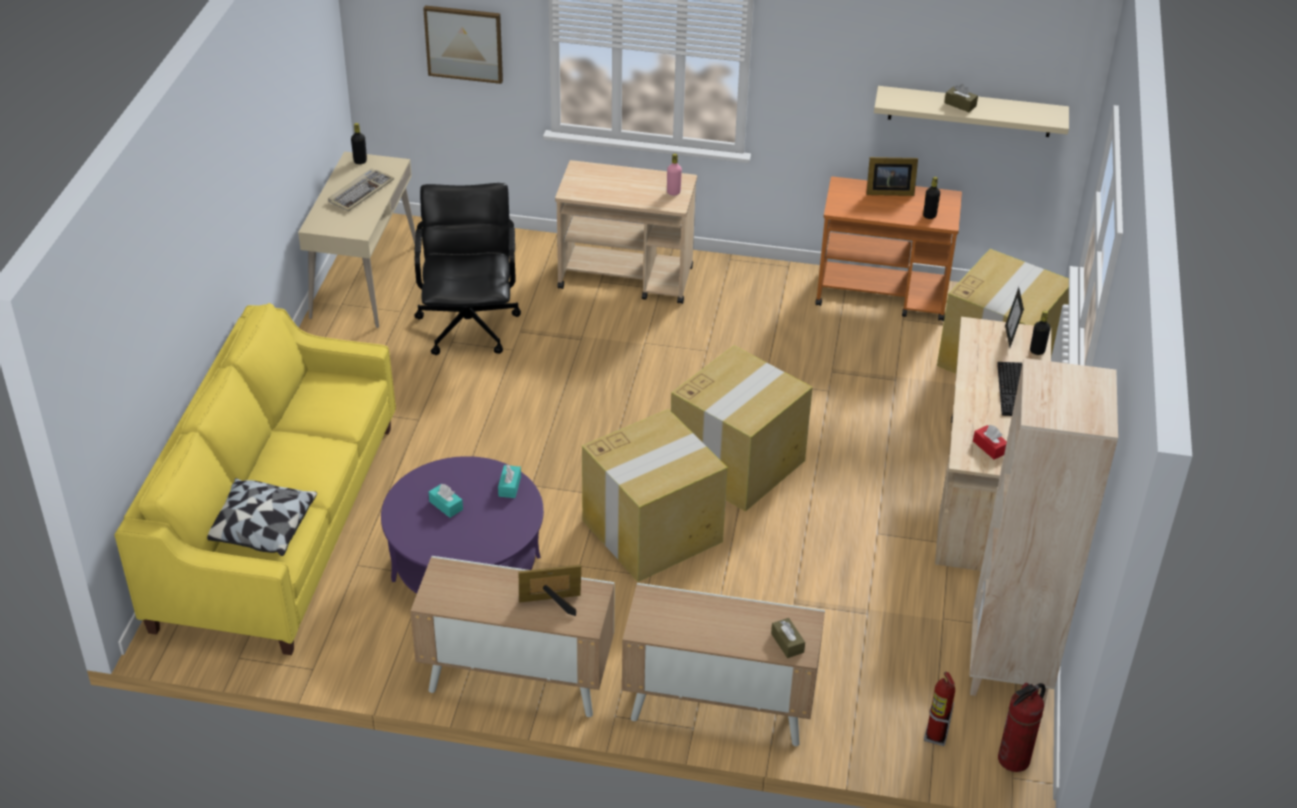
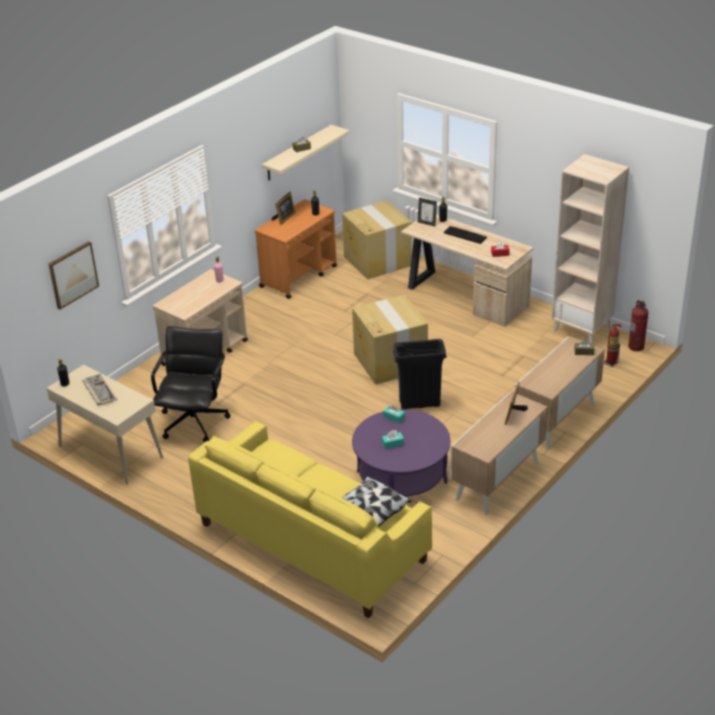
camera: 60 degrees left, 5 degrees down
black office chair [414,183,521,355] -> black office chair turned 75 degrees clockwise [151,326,230,442]
cardboard box [582,409,728,582] -> black trash can [393,339,447,409]

